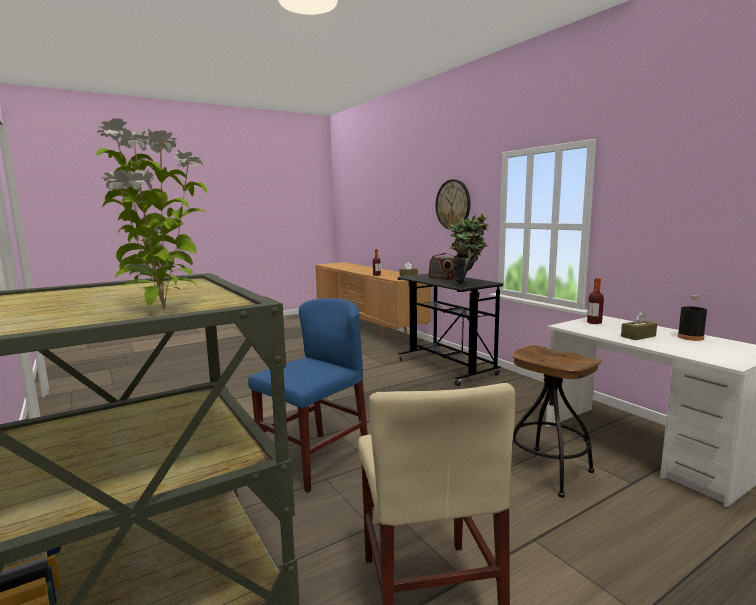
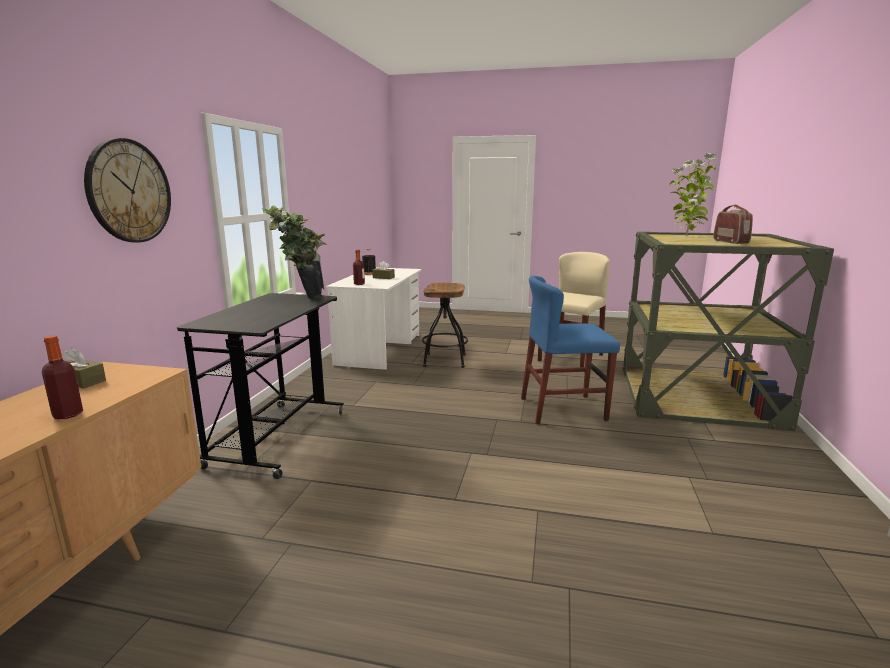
camera: 135 degrees left, 5 degrees up
radio [429,253,455,281] -> radio moved to [713,204,753,244]

